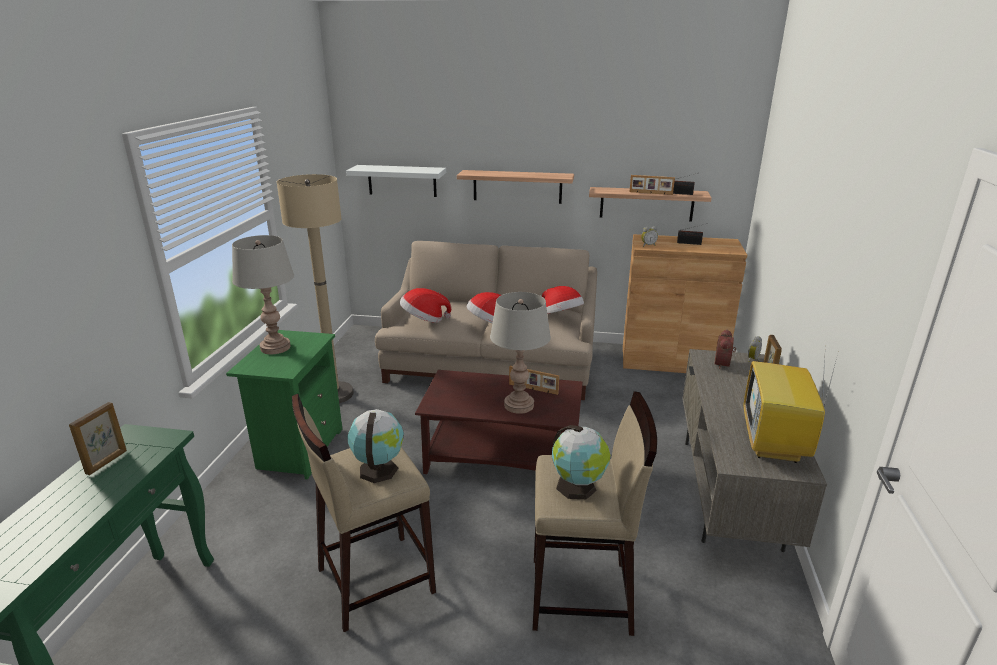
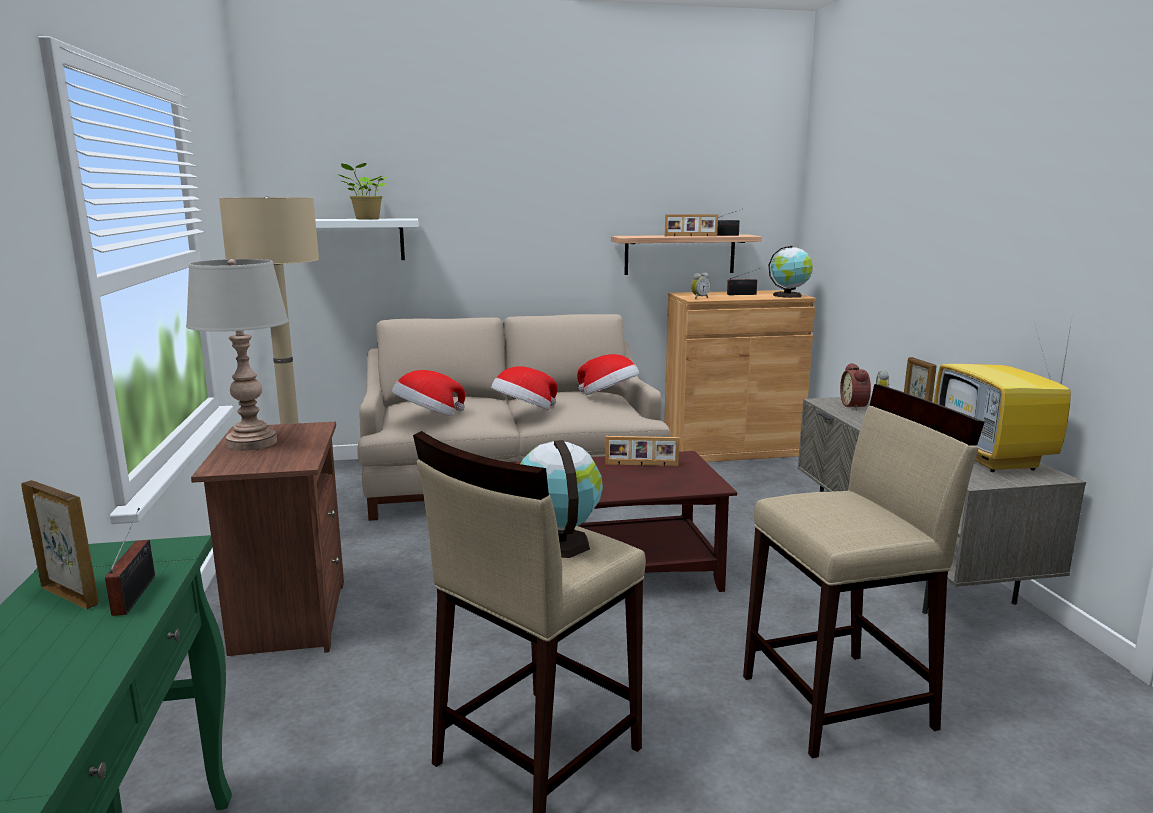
camera: 20 degrees left, 10 degrees down
picture frame [69,402,127,475] -> picture frame turned 60 degrees counterclockwise [21,480,99,609]
green nightstand [226,330,342,480] -> brown nightstand [191,422,344,656]
shelf [457,170,574,204] -> none
grey table lamp [490,292,551,414] -> none
globe [552,425,610,499] -> globe moved to [768,246,813,298]
none -> radio [105,508,155,616]
none -> potted plant [337,163,387,220]

